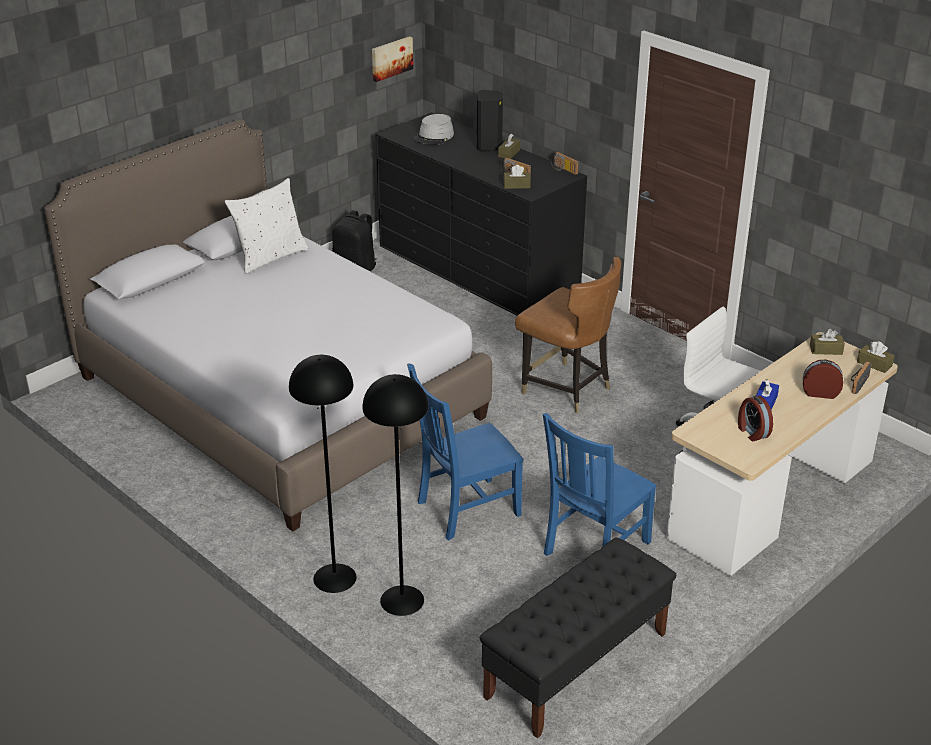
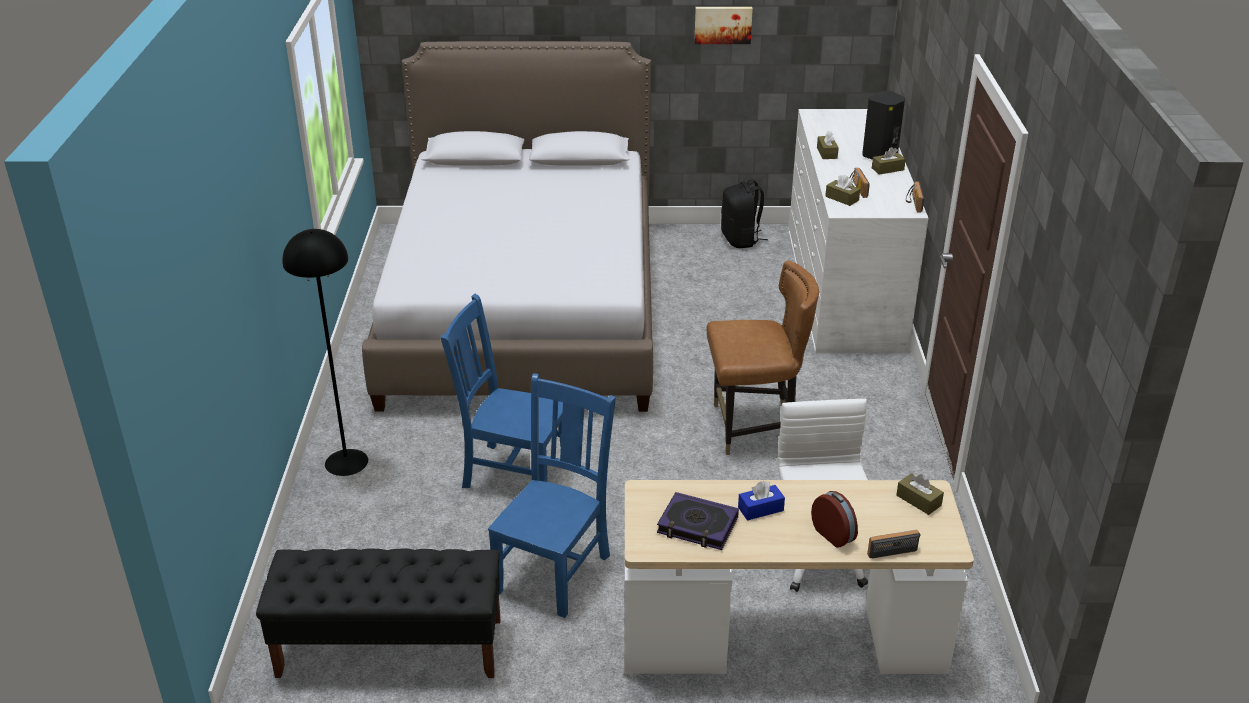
camera: 45 degrees right, 0 degrees up
white pillow [224,178,309,274] -> none
black floor lamp [363,374,428,616] -> none
picture [372,36,413,82] -> picture moved to [694,7,753,44]
black dresser [376,112,587,316] -> white dresser [789,109,929,353]
grey hat [414,114,454,145] -> none
brown chair [515,257,621,413] -> brown chair turned 90 degrees counterclockwise [707,260,819,455]
blue chair [543,413,657,556] -> blue chair turned 120 degrees clockwise [488,373,616,618]
alarm clock [738,396,773,441] -> book [657,492,739,550]
brown tissue box [857,341,895,373] -> brown tissue box moved to [817,130,839,159]

